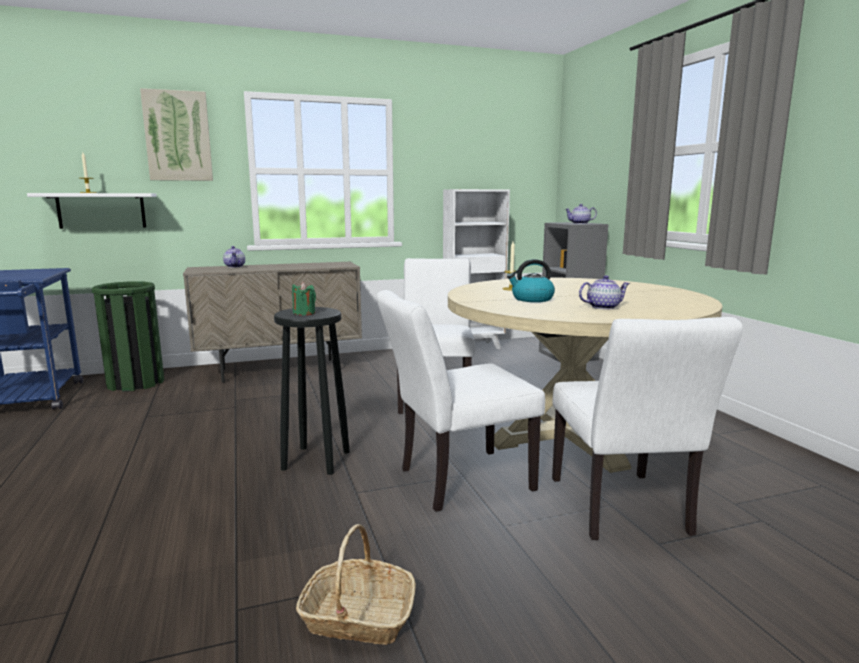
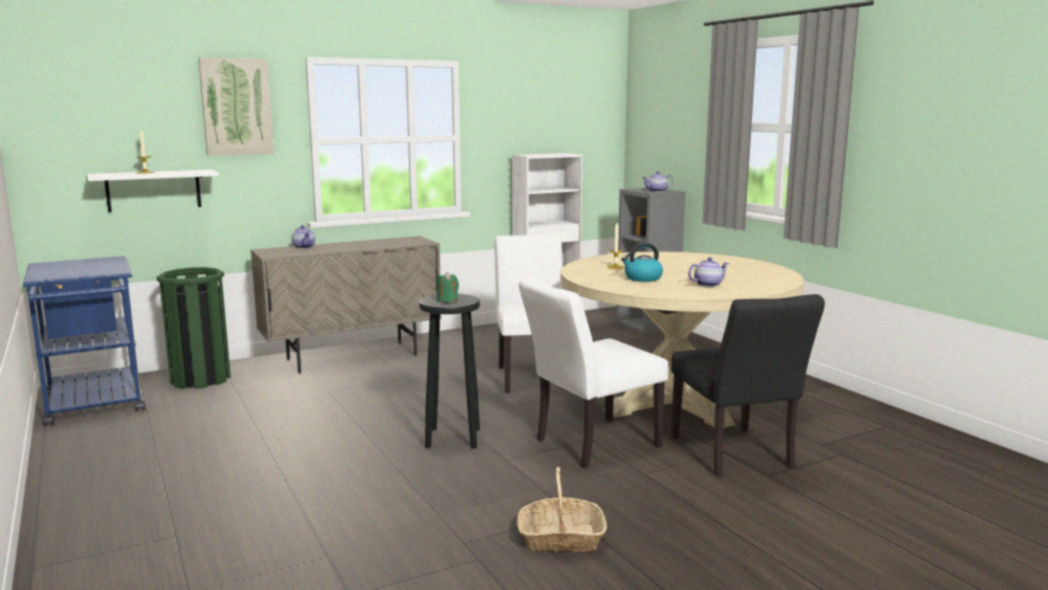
camera: 10 degrees left, 0 degrees up
white chair [552,317,743,540] -> black chair [671,294,825,477]

